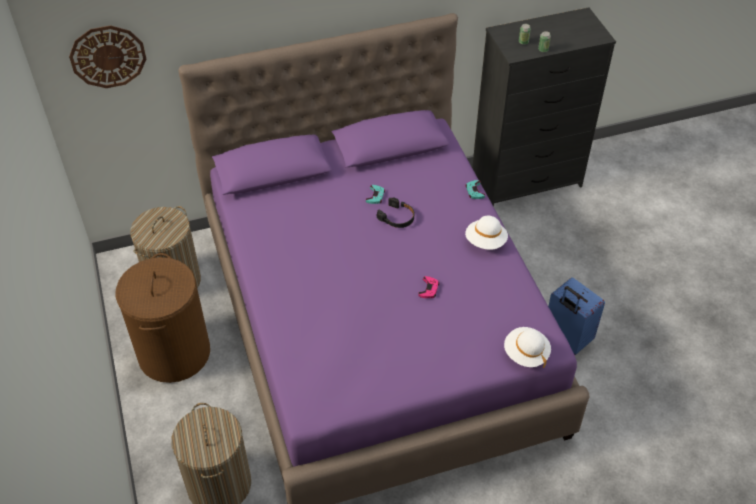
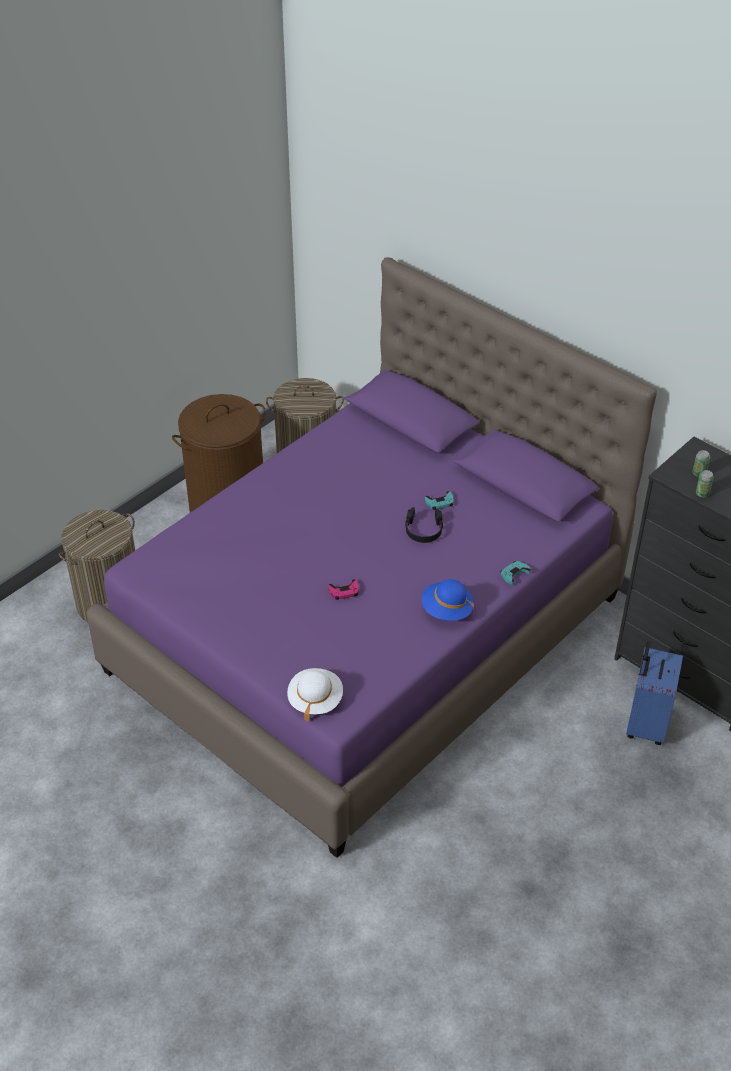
camera: 60 degrees right, 5 degrees down
wall clock [69,25,146,88] -> none
white hat [465,215,508,250] -> blue hat [422,579,474,621]
blue suitcase [548,277,605,355] -> blue suitcase moved to [626,641,683,745]

